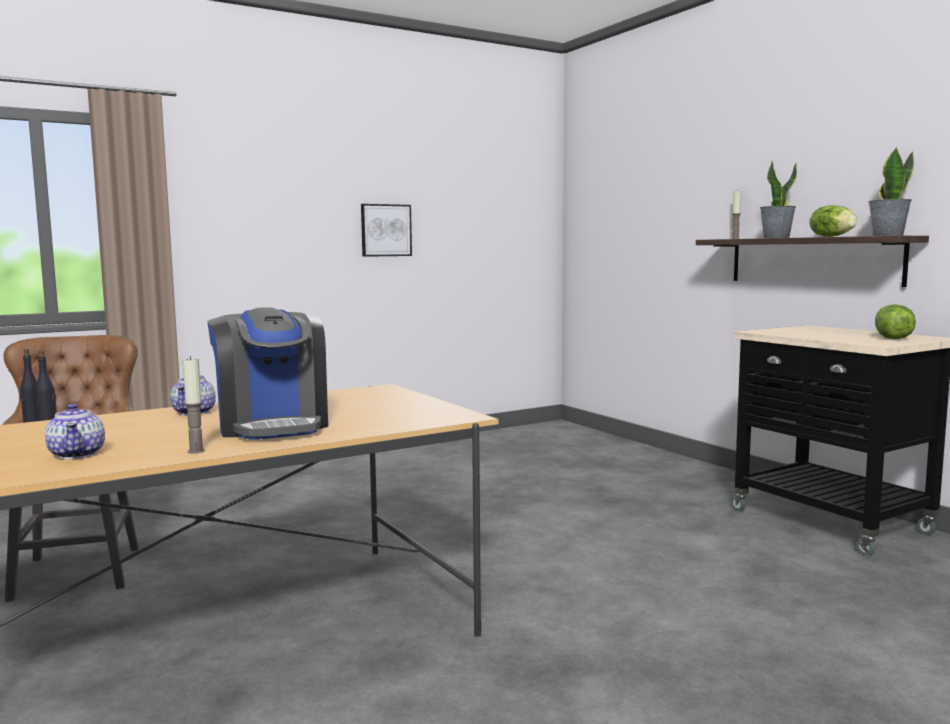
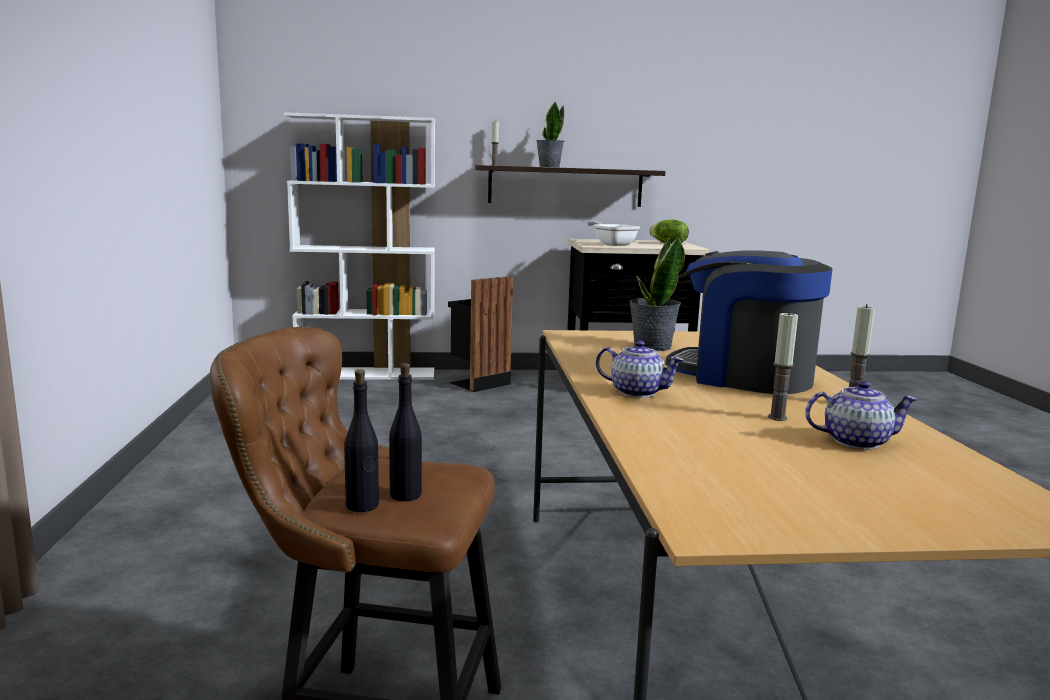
camera: 65 degrees left, 5 degrees up
coffee machine [207,307,328,440] -> coffee machine turned 150 degrees counterclockwise [666,250,833,394]
picture [361,204,412,257] -> none
lettuce [809,205,857,237] -> none
potted plant [869,147,914,236] -> potted plant moved to [629,236,685,351]
none -> white bookcase [284,112,435,380]
none -> black trash can [448,276,513,392]
none -> frying pan [587,221,640,246]
none -> candle [768,311,798,421]

